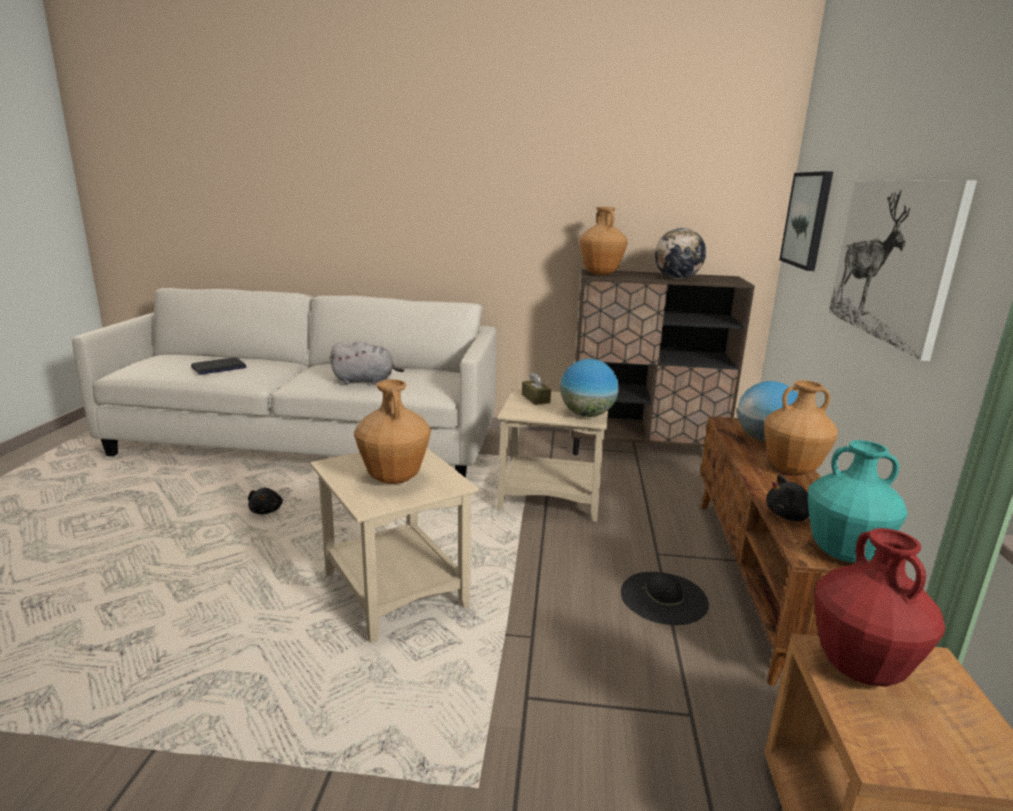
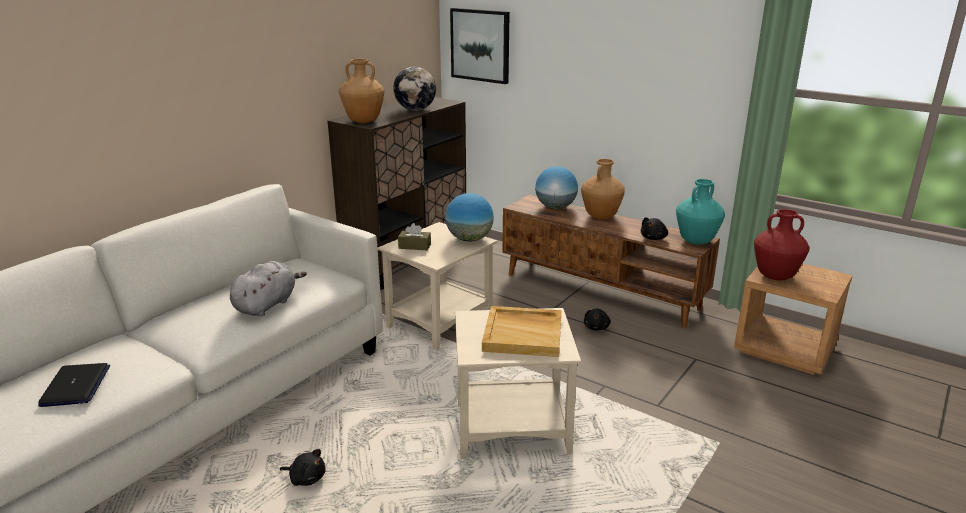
camera: 60 degrees left, 5 degrees up
brown vase [354,379,431,484] -> beige tray [482,306,562,357]
black hat [621,572,709,625] -> black plush toy [584,309,611,331]
picture [829,180,977,361] -> none

